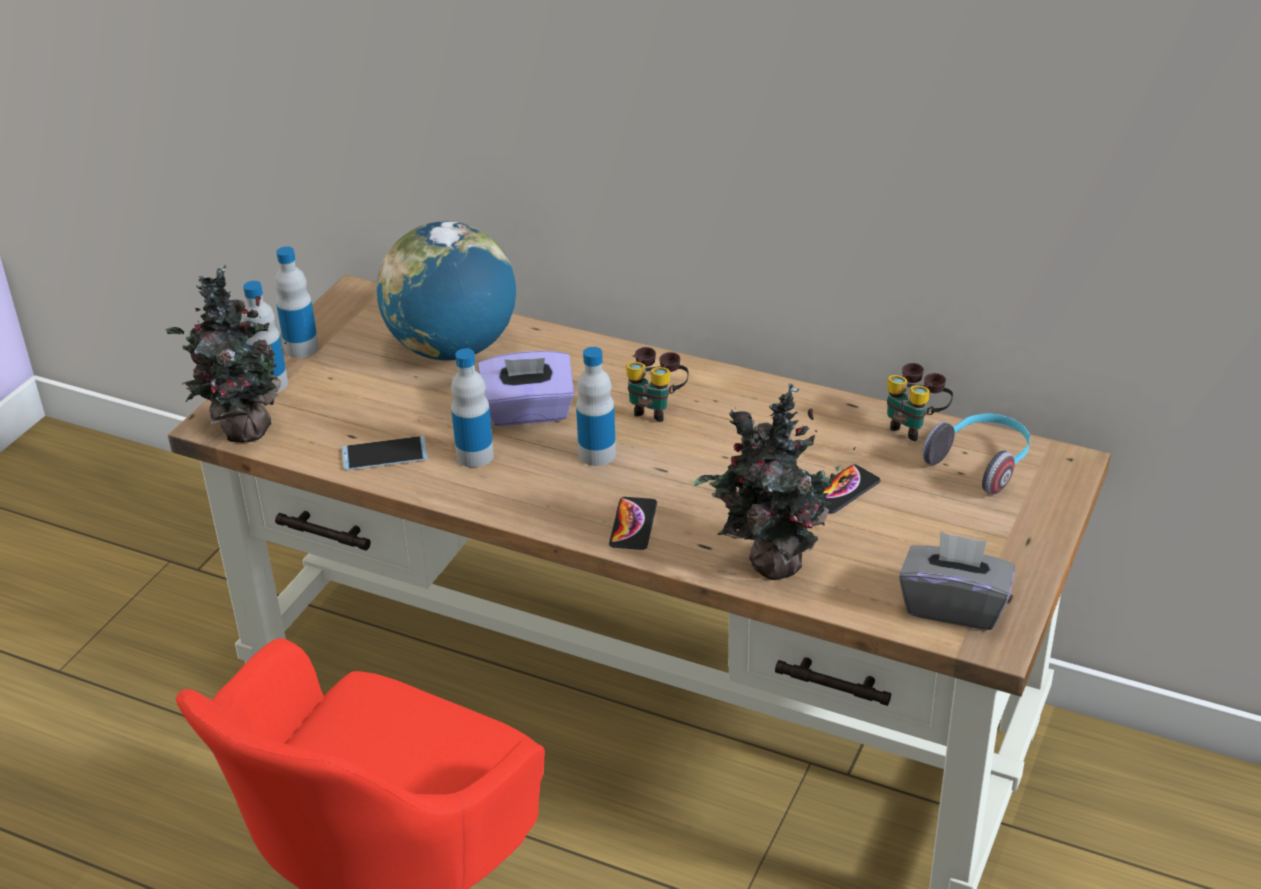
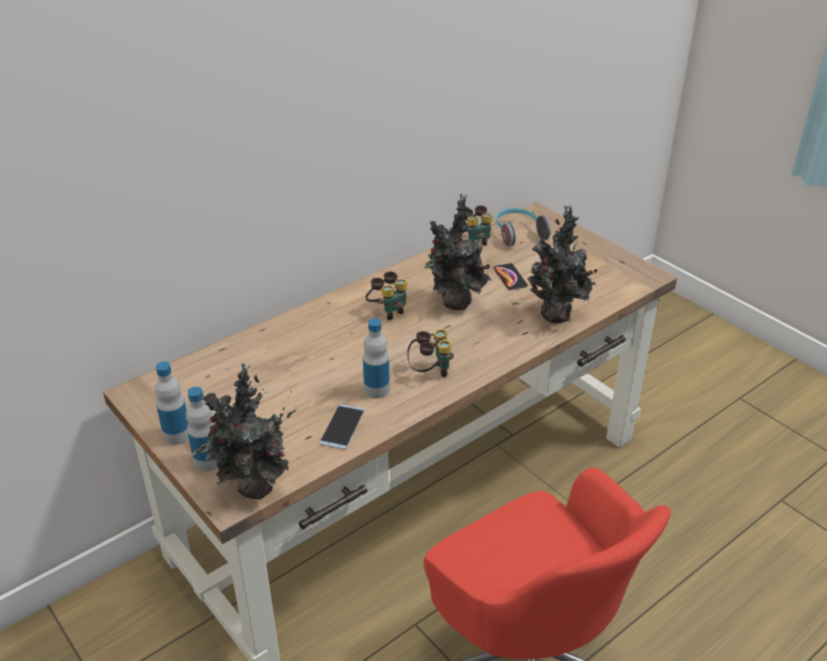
camera: 65 degrees left, 0 degrees up
globe [377,221,516,360] -> none
purple tissue box [478,351,575,426] -> none
bottle [576,347,616,466] -> none
phone [609,497,657,550] -> none
grey tissue box [899,531,1015,630] -> none
none -> binoculars [407,329,454,377]
none -> potted plant [424,194,491,310]

